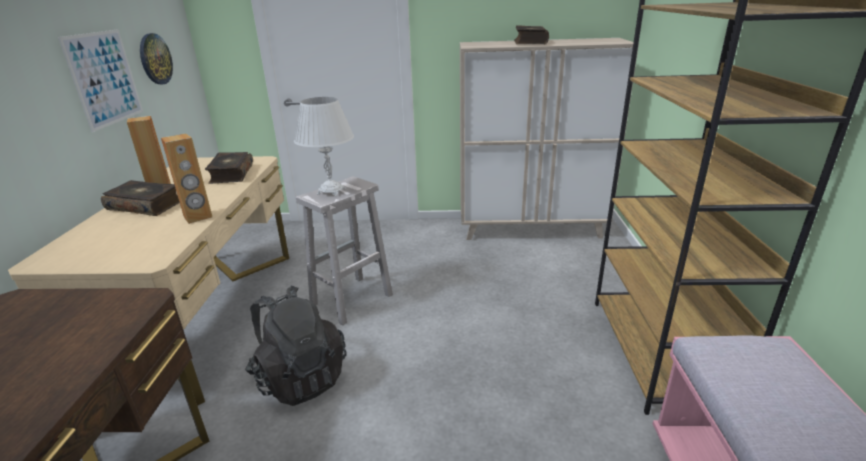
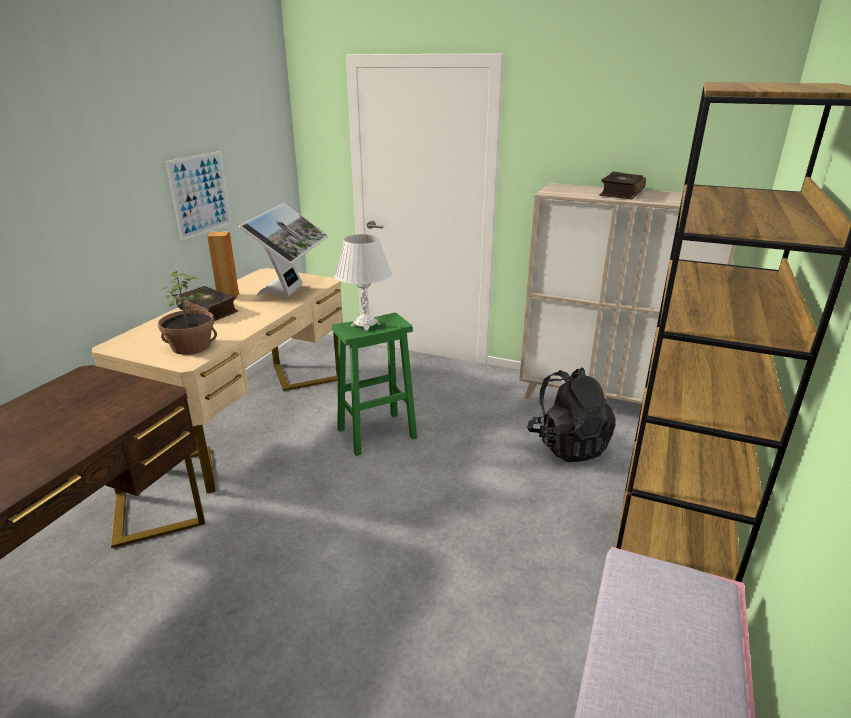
camera: 20 degrees right, 0 degrees up
wall clock [140,33,173,84] -> none
brown speaker [161,134,212,224] -> none
book [205,152,253,184] -> monitor [239,203,328,299]
black backpack [245,285,346,406] -> black backpack moved to [527,367,616,462]
white stool [296,176,393,326] -> green stool [332,313,417,456]
none -> potted plant [158,271,217,355]

